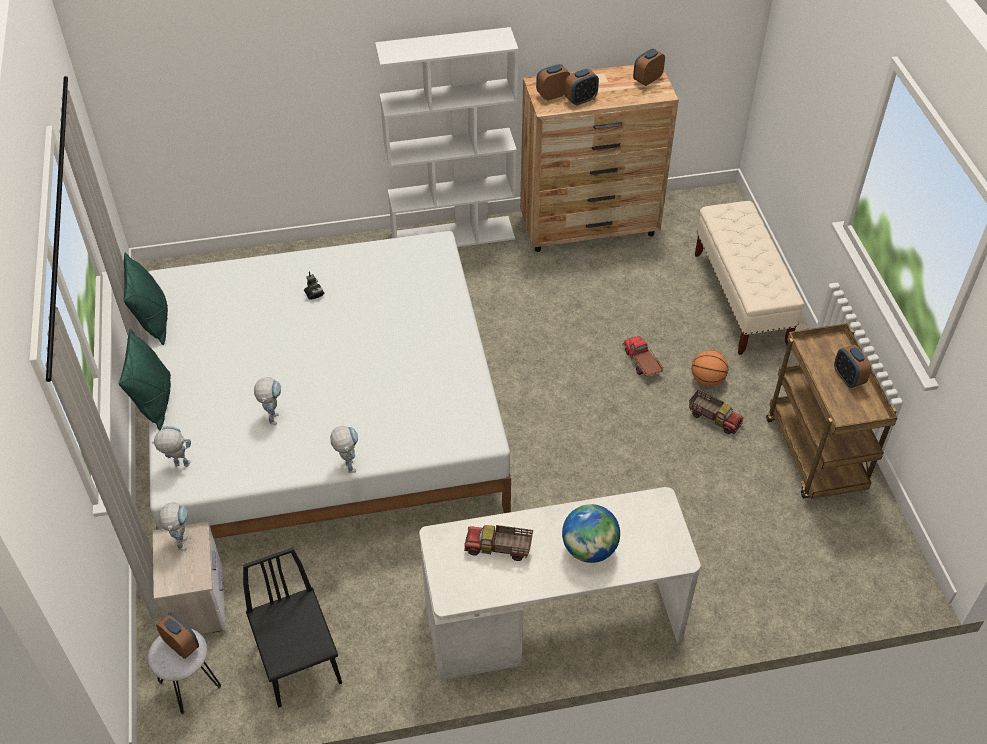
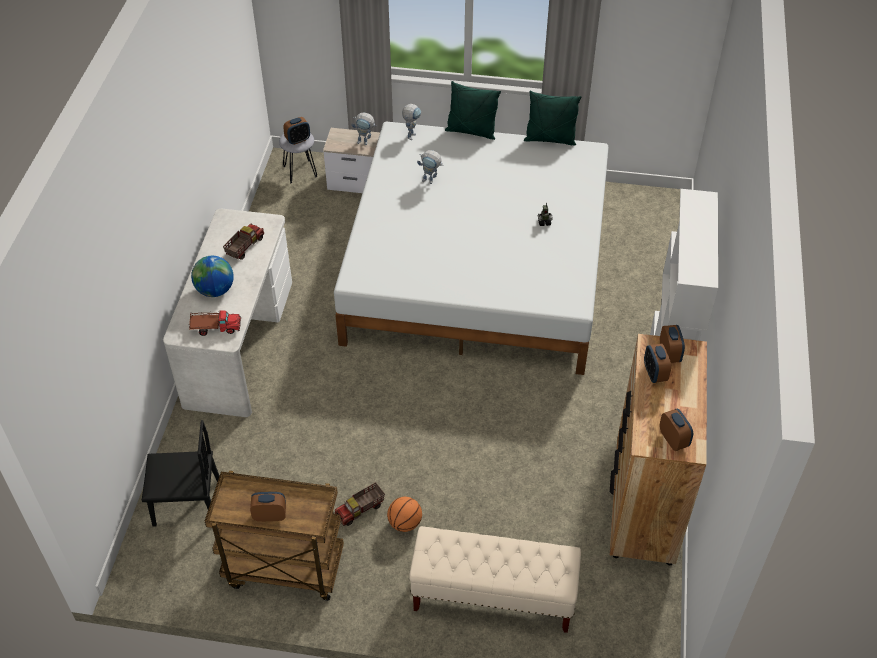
camera: 110 degrees right, 0 degrees up
black chair [243,547,342,708] -> black chair moved to [142,420,219,527]
toy robot [330,426,358,473] -> none
toy truck [622,336,663,377] -> toy truck moved to [189,311,241,336]

